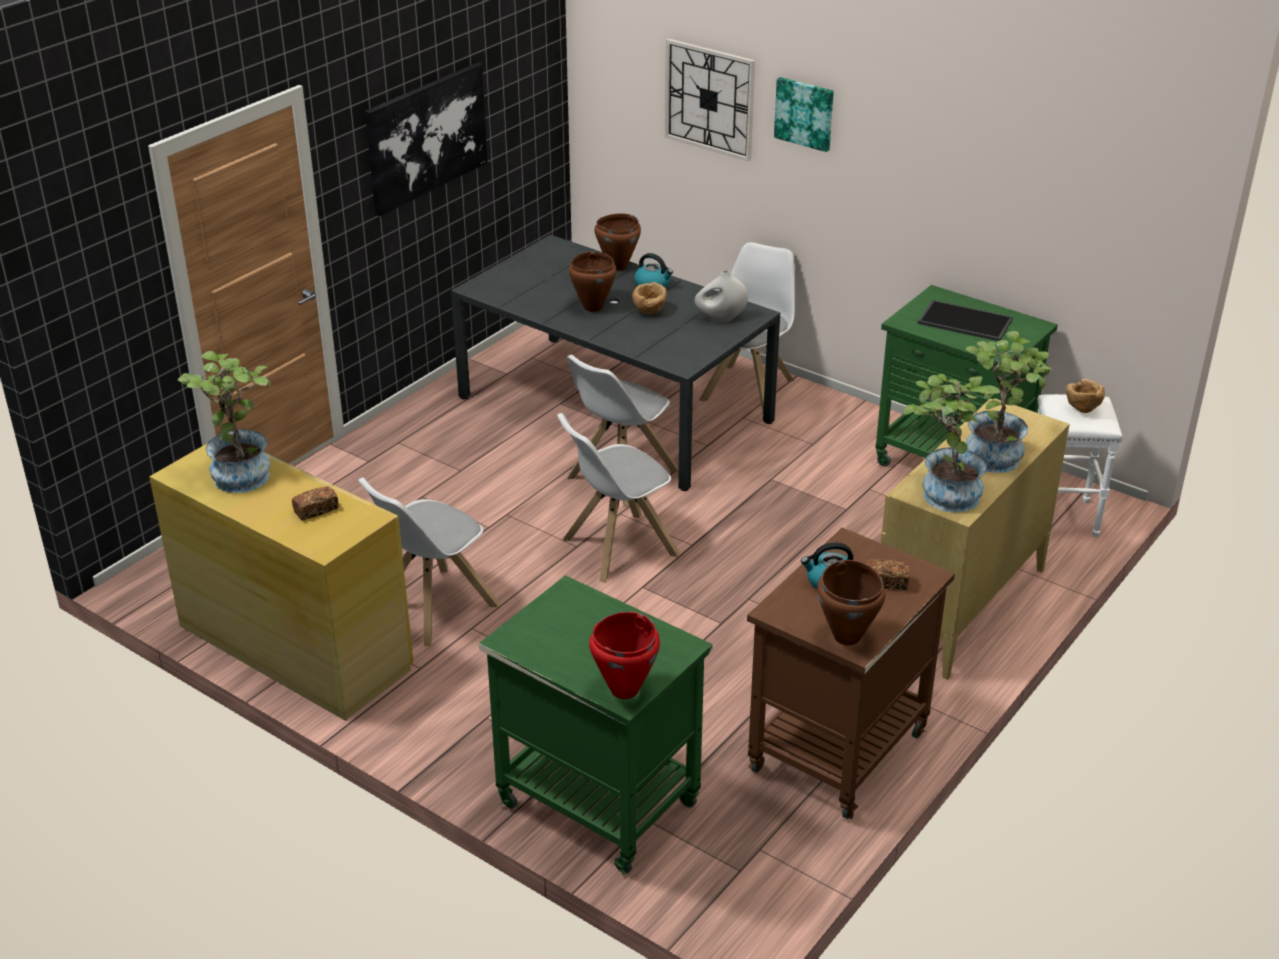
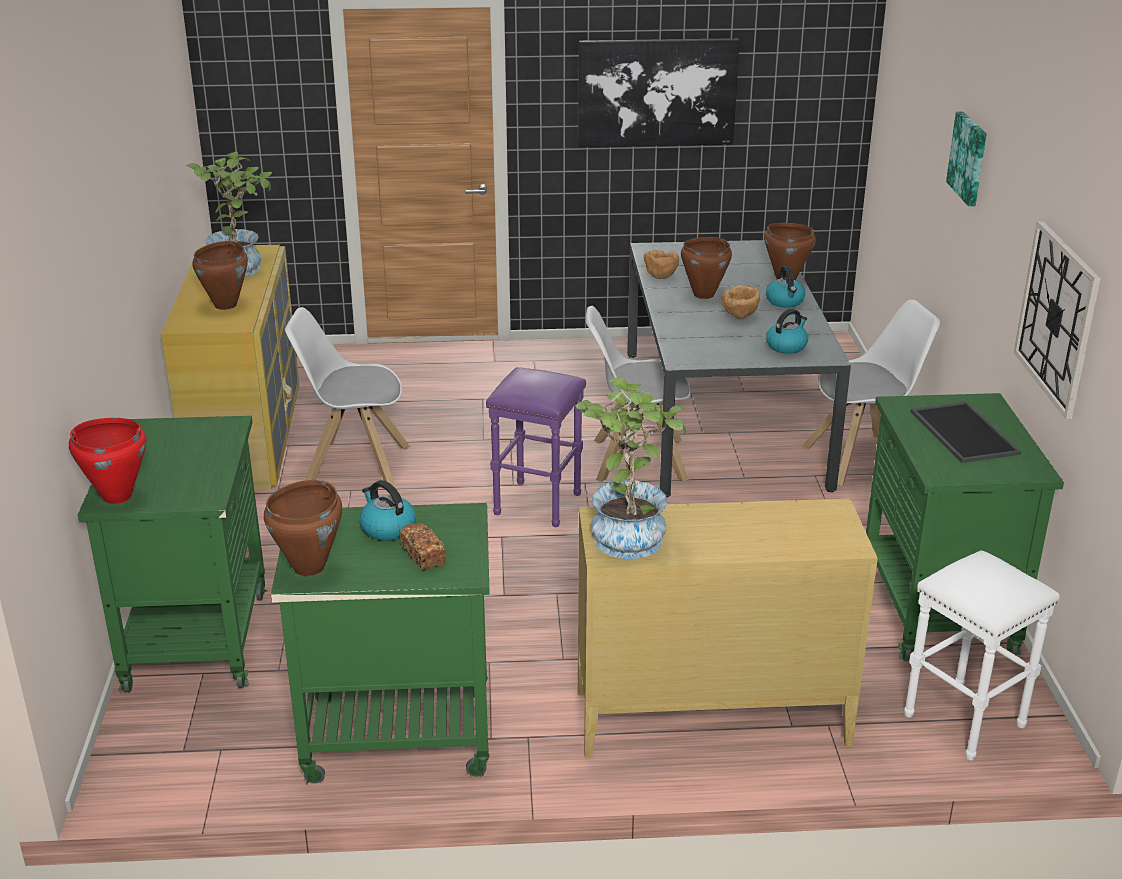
camera: 50 degrees right, 5 degrees down
bread [292,487,339,520] -> brown cooking pot [192,241,248,310]
chair [557,413,680,582] -> purple stool [486,367,586,527]
wall clock [665,39,755,161] -> wall clock moved to [1014,221,1101,419]
white vase [695,270,748,323] -> kettle [766,309,808,354]
brown cart [747,527,955,819] -> green cart [271,503,490,783]
potted plant [966,331,1052,473] -> none
brown bowl [1066,379,1105,413] -> brown bowl moved to [644,250,679,279]

